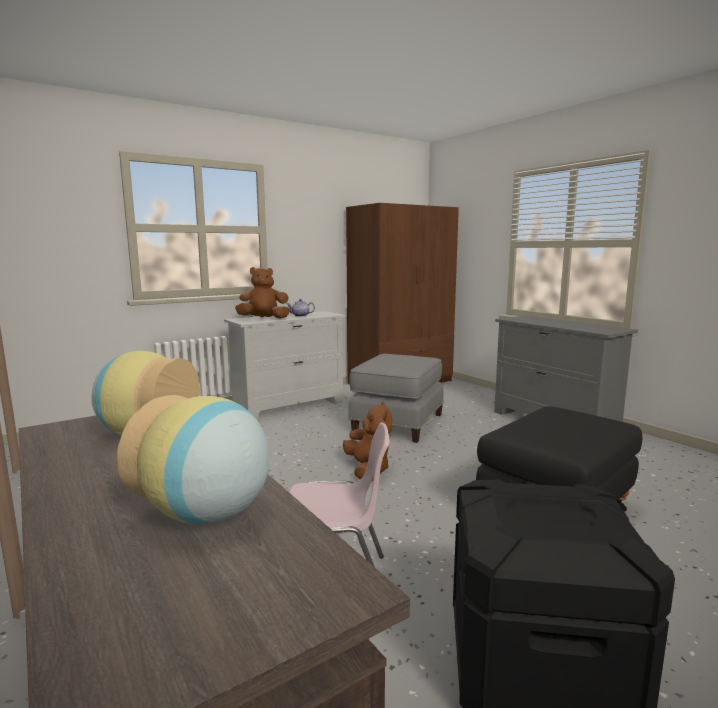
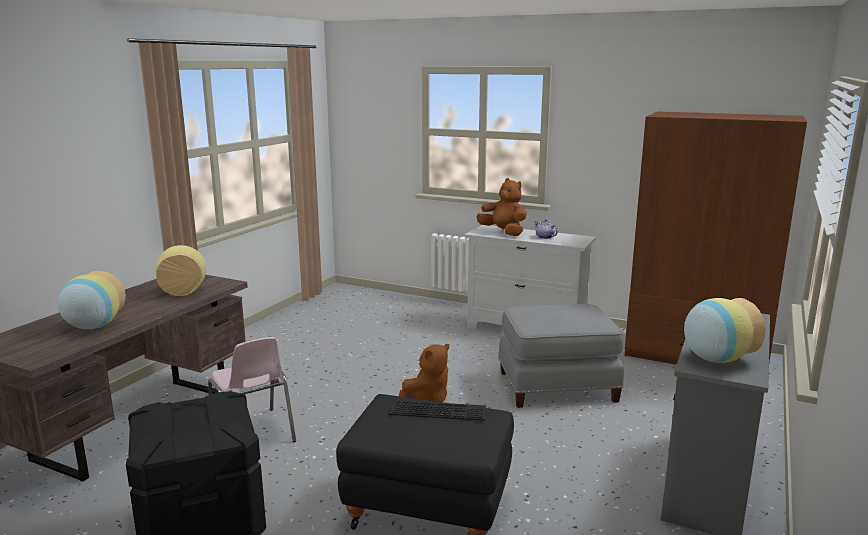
camera: 60 degrees right, 5 degrees up
none -> keyboard [389,400,486,421]
none -> vase [684,298,766,363]

